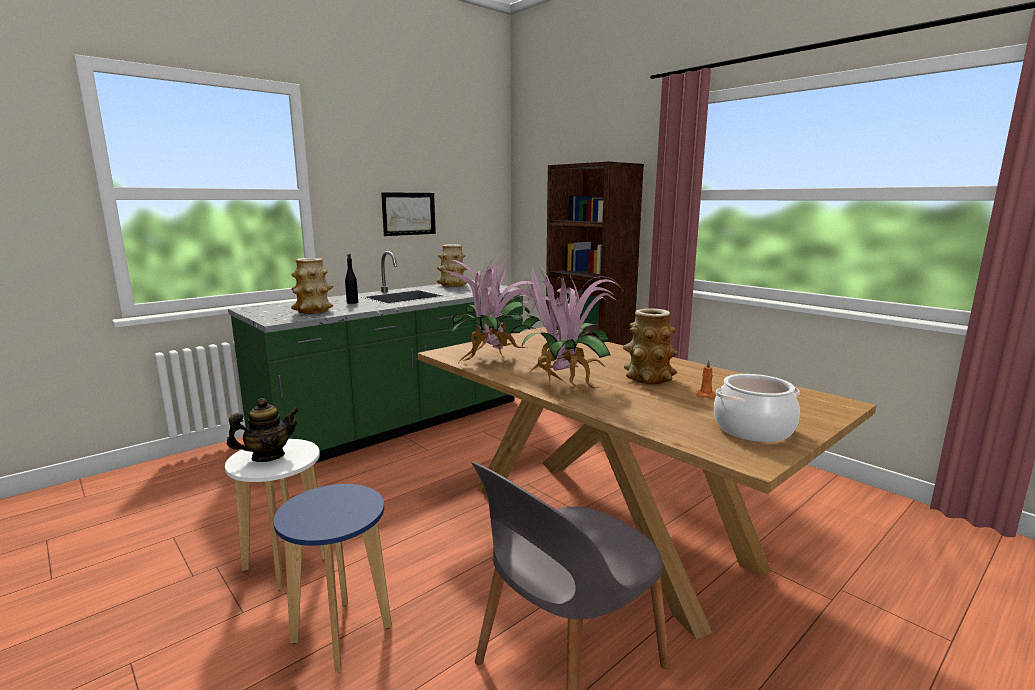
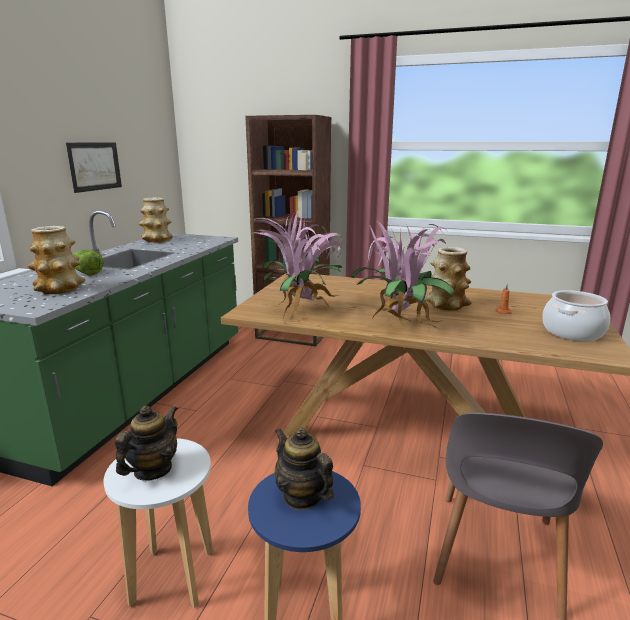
camera: 30 degrees left, 5 degrees up
black bottle [345,254,358,304] -> lettuce [73,250,104,275]
none -> teapot [275,428,334,510]

